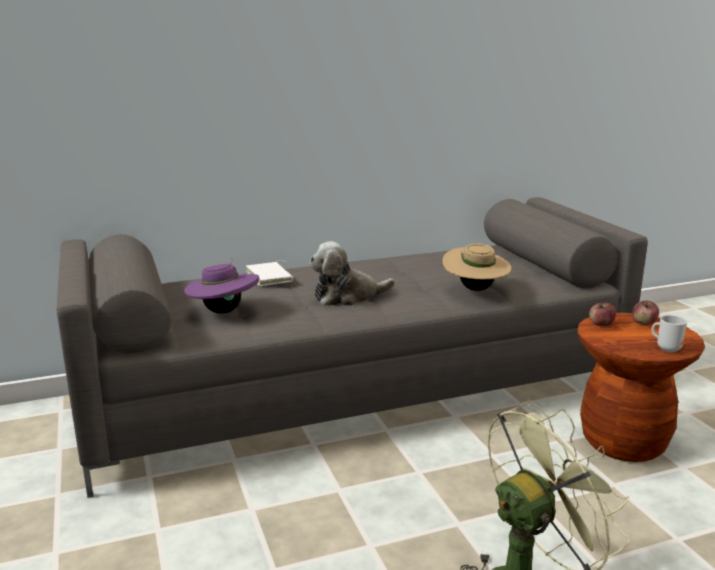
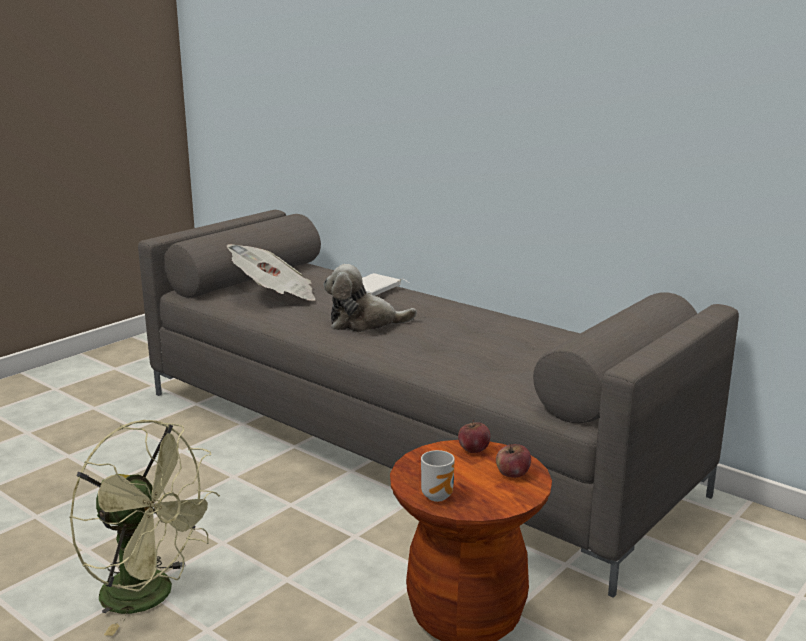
camera: 60 degrees right, 0 degrees up
purple hat [184,259,259,314] -> newspaper [227,244,316,301]
plush toy [309,241,395,306] -> plush toy turned 45 degrees counterclockwise [323,264,417,332]
beige hat [442,243,512,291] -> none

